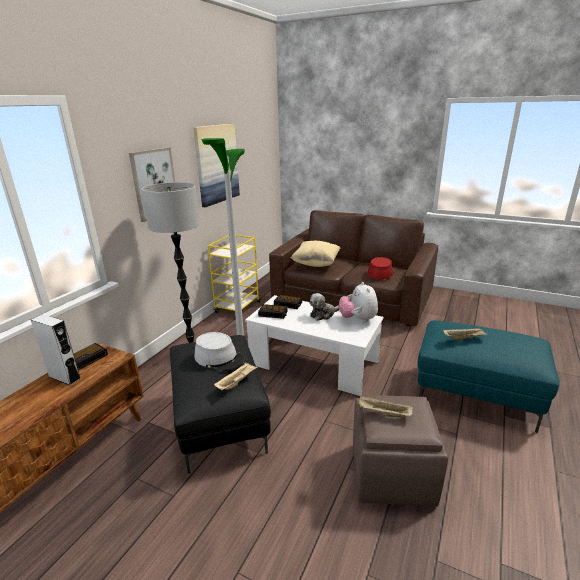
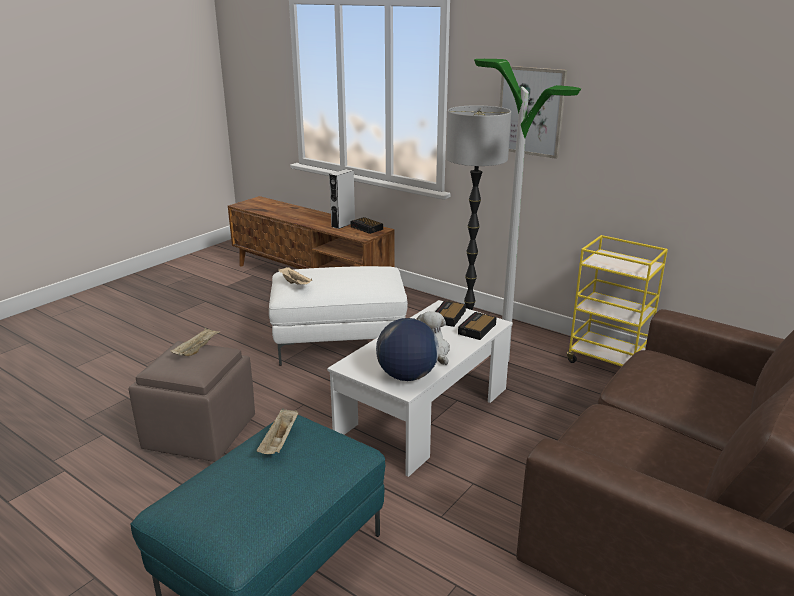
camera: 100 degrees right, 0 degrees up
black ottoman [170,335,271,473] -> white ottoman [269,266,408,366]
picture [193,124,240,207] -> none
grey hat [194,332,245,372] -> none
beige pillow [290,241,340,267] -> none
plush toy [339,282,378,322] -> globe [376,318,439,381]
red hat [368,257,394,280] -> none

